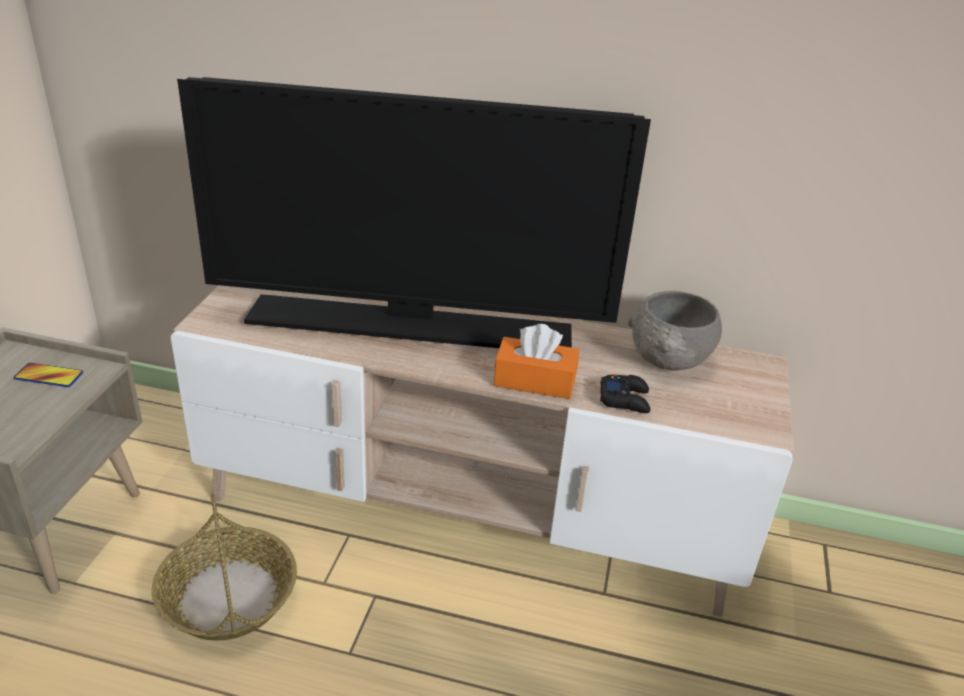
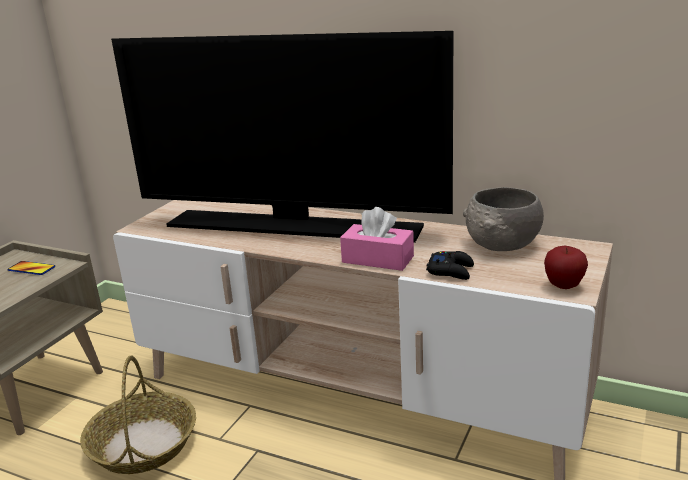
camera: 15 degrees right, 10 degrees down
orange tissue box [494,324,579,399] -> pink tissue box [340,207,414,271]
none -> apple [544,246,588,289]

